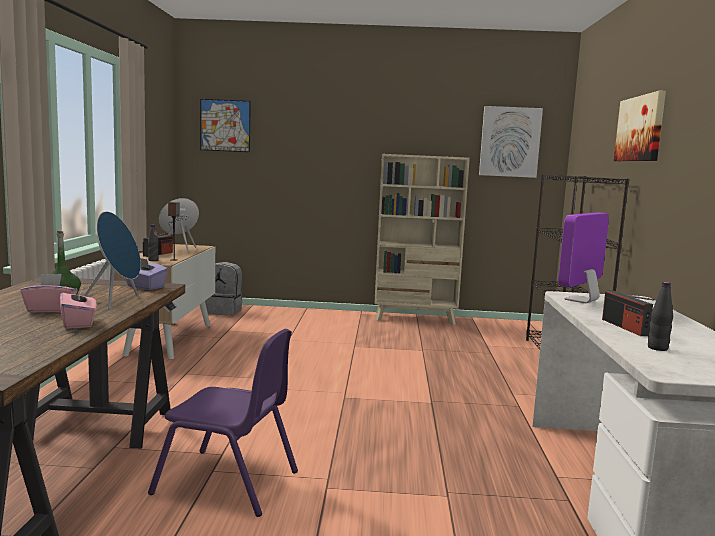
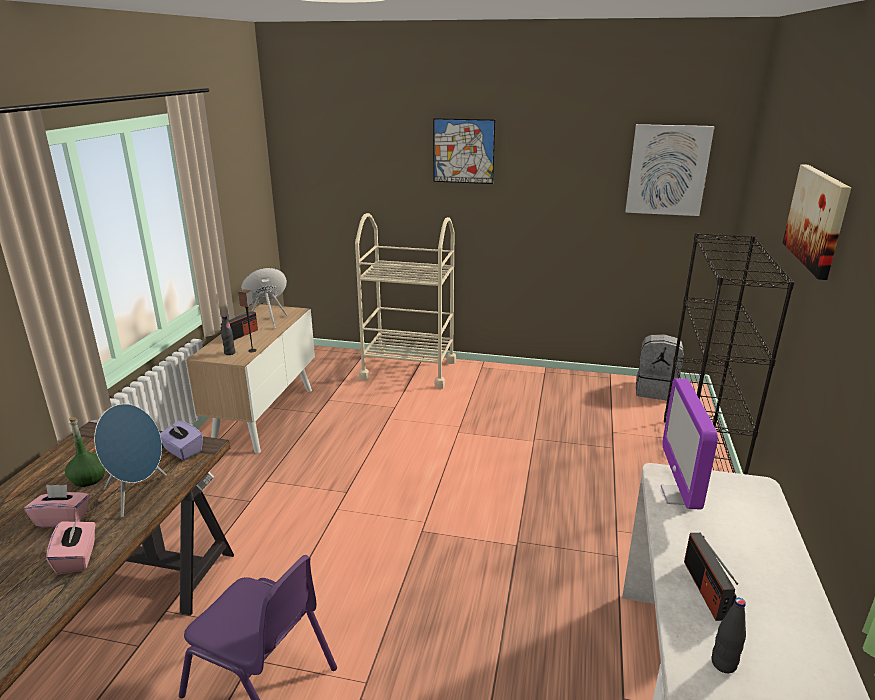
camera: 10 degrees right, 15 degrees up
picture [200,99,251,152] -> picture moved to [433,118,495,184]
grey backpack [205,262,242,316] -> grey backpack moved to [636,334,684,401]
beige bookcase [374,154,470,325] -> none
monitor [558,212,609,303] -> monitor turned 45 degrees counterclockwise [661,378,718,510]
none -> beige cart [355,213,456,389]

